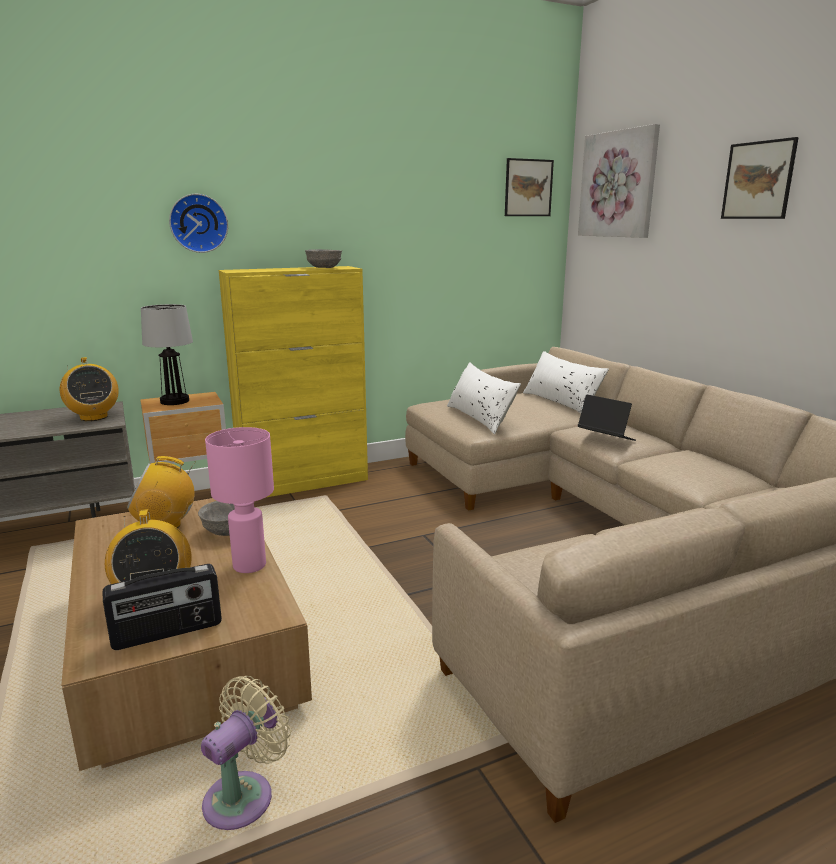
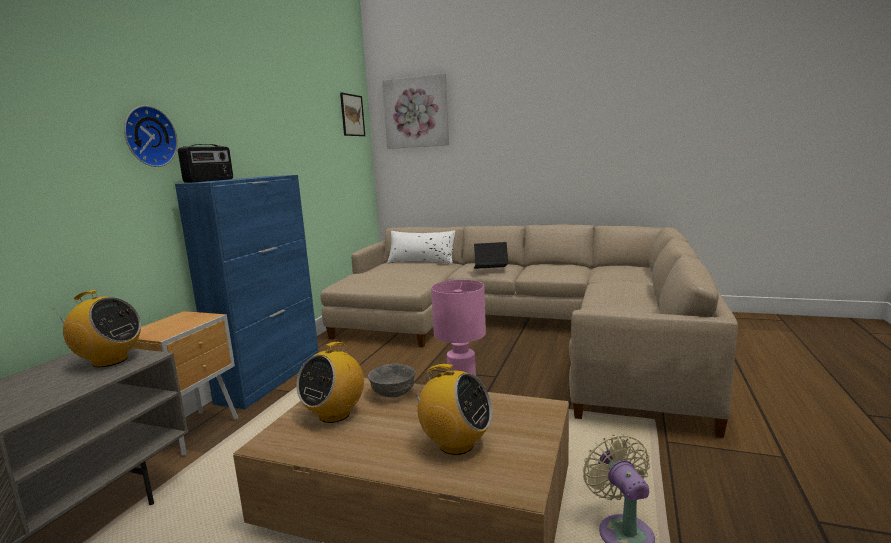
camera: 45 degrees left, 5 degrees down
radio [102,564,222,650] -> radio moved to [178,144,233,183]
table lamp [141,304,193,405] -> none
yellow cabinet [219,266,368,498] -> blue cabinet [175,175,319,409]
grey bowl [305,249,342,268] -> none
white pillow [447,362,521,434] -> none
picture [721,137,799,219] -> none

